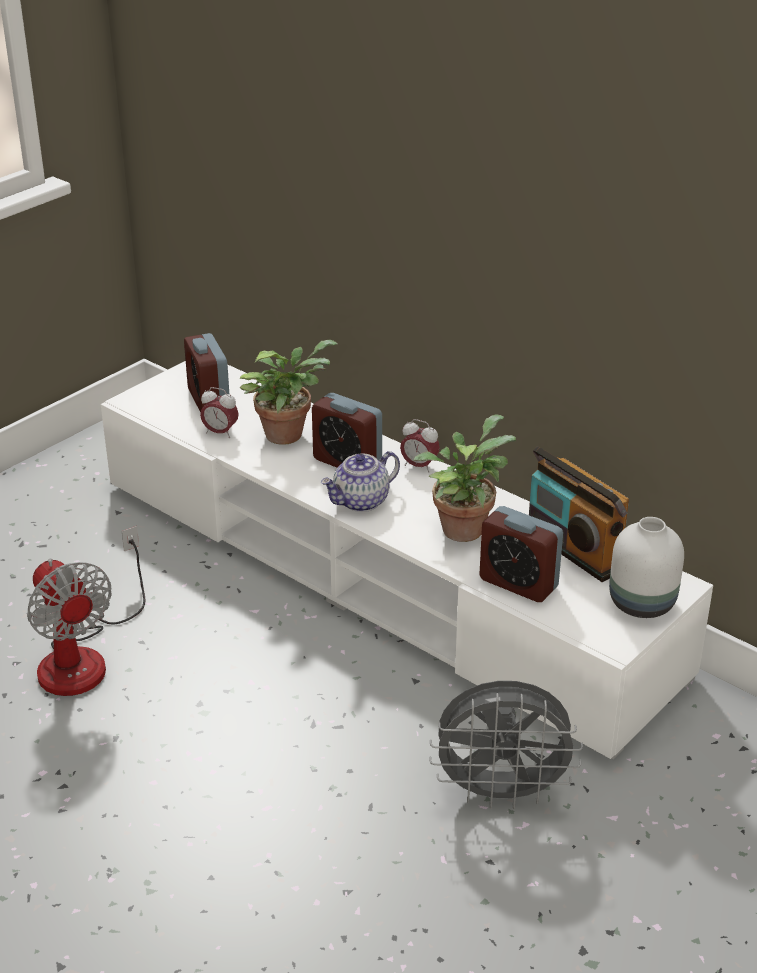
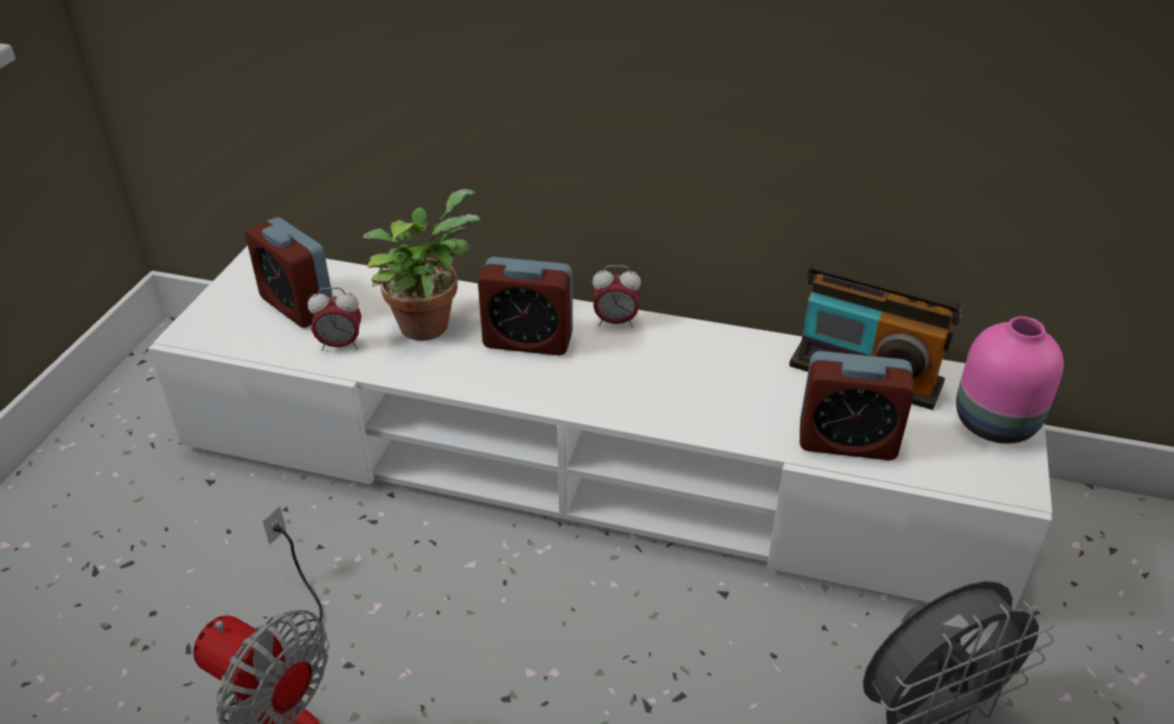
camera: 25 degrees left, 5 degrees up
teapot [321,451,400,512] -> none
potted plant [414,414,516,542] -> none
white vase [609,517,684,618] -> pink vase [956,316,1064,444]

